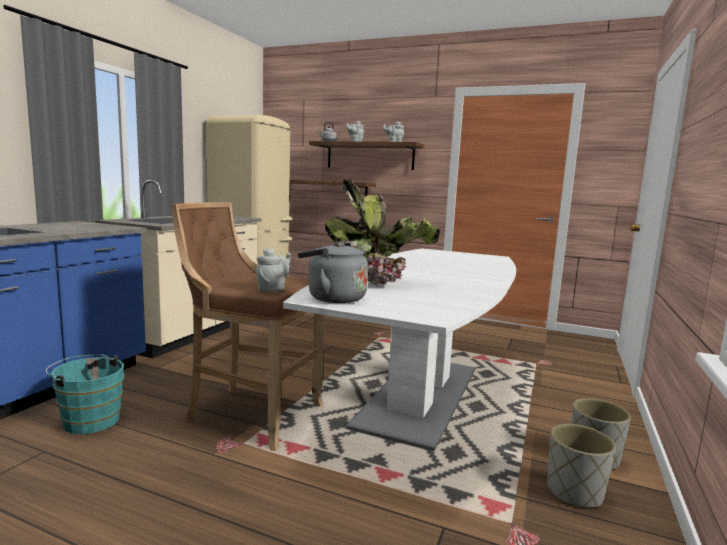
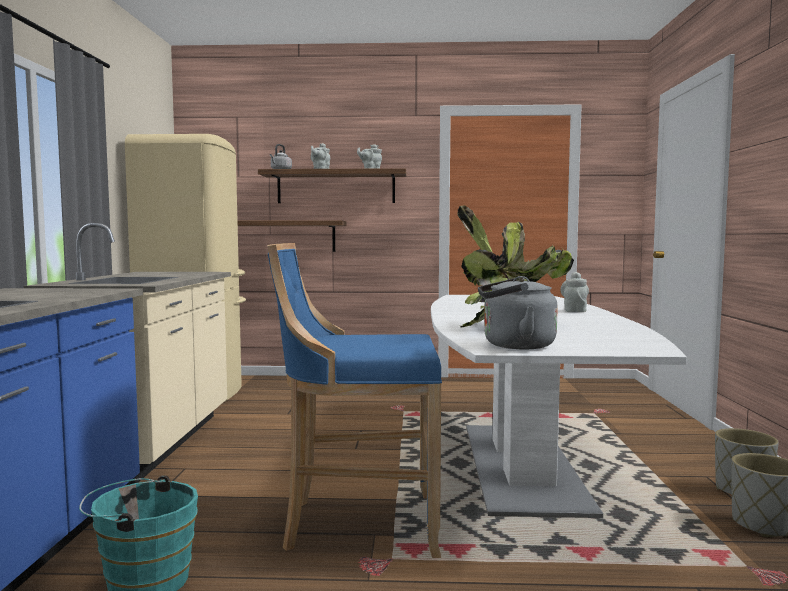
camera: 20 degrees left, 5 degrees down
brown stool [171,202,324,451] -> blue stool [267,243,442,558]
grey teapot [256,248,291,292] -> grey teapot moved to [561,272,589,312]

